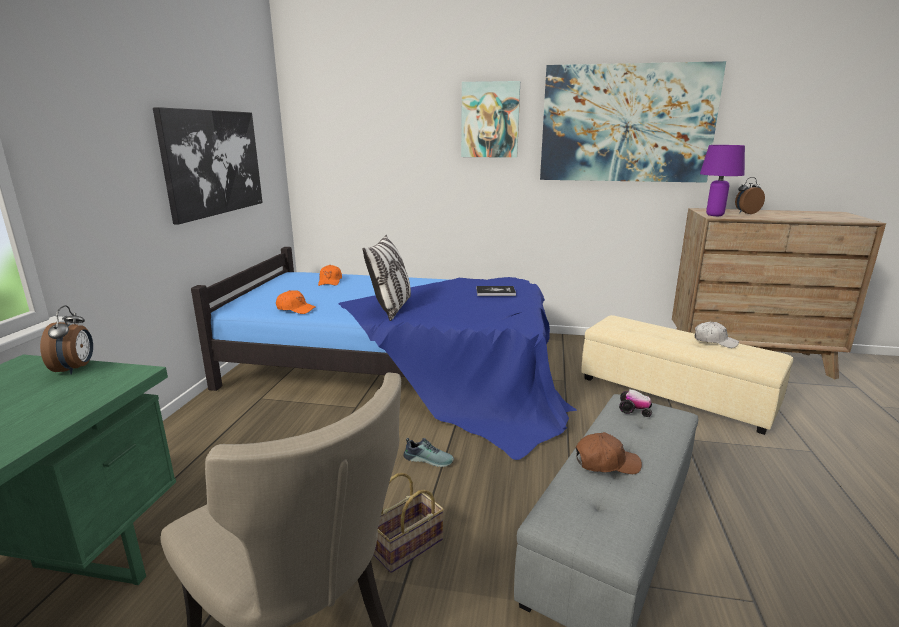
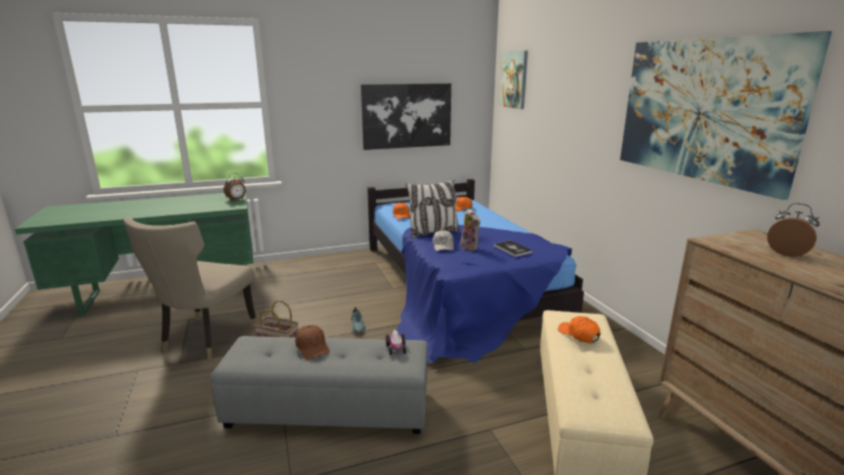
camera: 60 degrees right, 0 degrees up
picture [461,81,520,158] -> picture moved to [500,51,528,109]
white cap [695,322,739,348] -> white cap moved to [433,230,454,251]
purple table lamp [700,145,745,216] -> none
none -> plush toy [461,209,480,251]
none -> orange cap [558,316,601,343]

